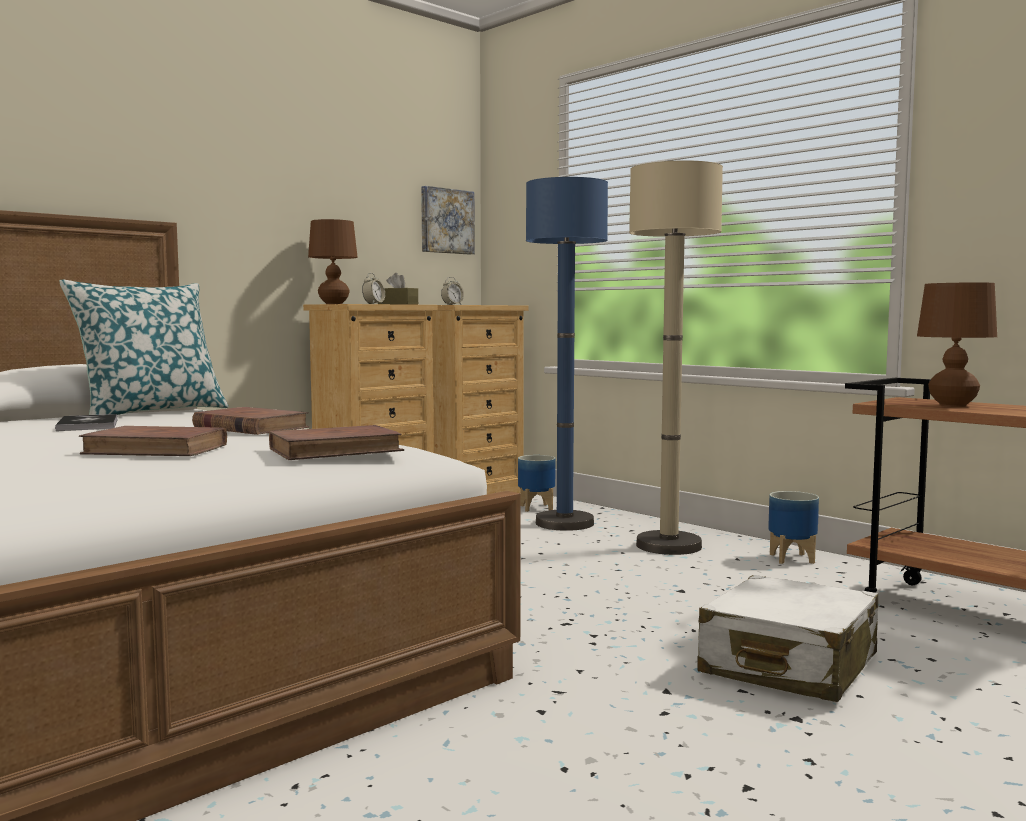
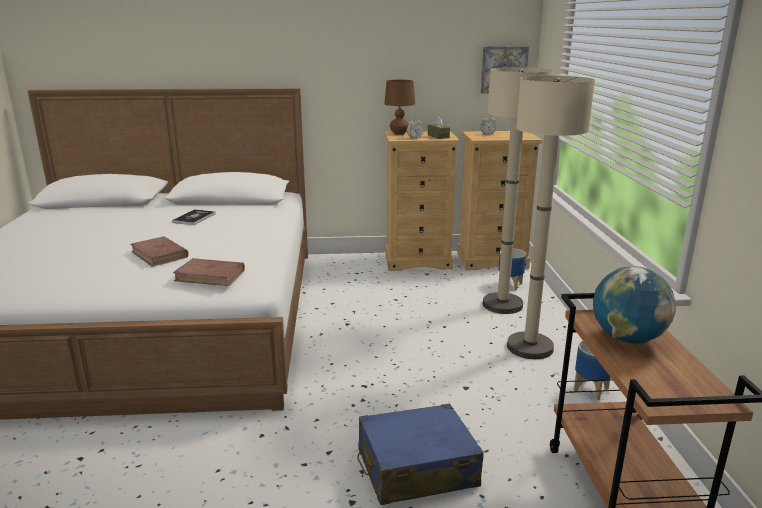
camera: 40 degrees right, 15 degrees up
pillow [59,280,228,415] -> none
brown book [192,407,309,435] -> none
blue floor lamp [526,177,608,531] -> beige floor lamp [483,67,553,314]
white suitcase [697,575,878,702] -> blue suitcase [357,404,484,505]
brown table lamp [917,282,997,407] -> globe [593,266,676,344]

